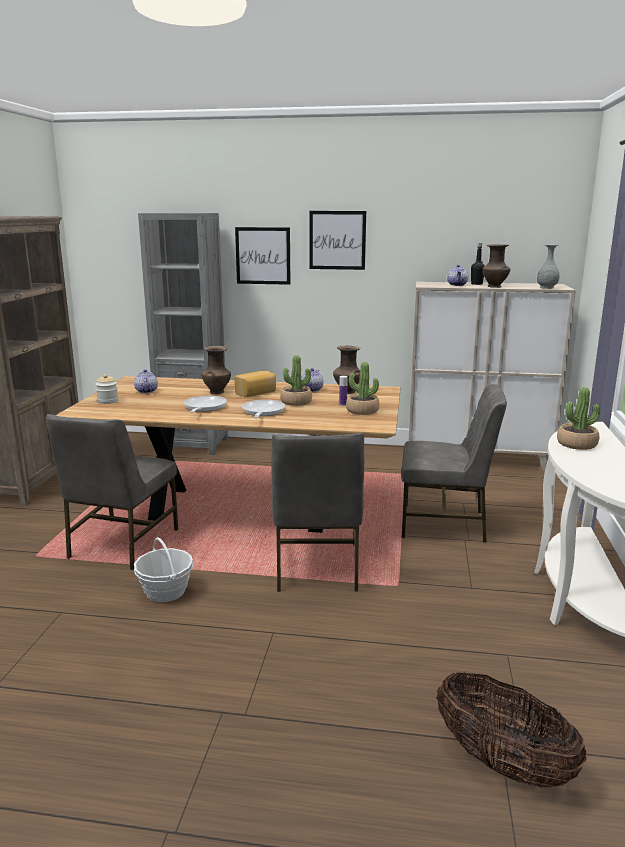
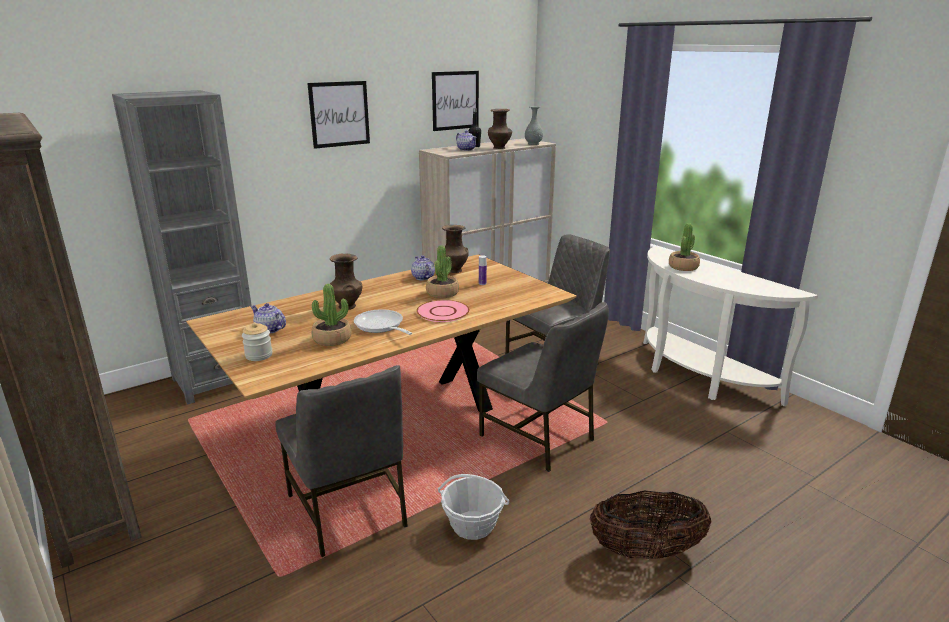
camera: 45 degrees left, 5 degrees up
bread [234,371,276,397] -> none
picture [235,227,290,285] -> picture moved to [432,71,479,131]
frying pan [242,400,285,418] -> pink plate [416,300,470,322]
potted plant [346,362,379,415] -> potted plant moved to [311,284,351,346]
basket [436,672,587,787] -> basket moved to [590,491,712,559]

